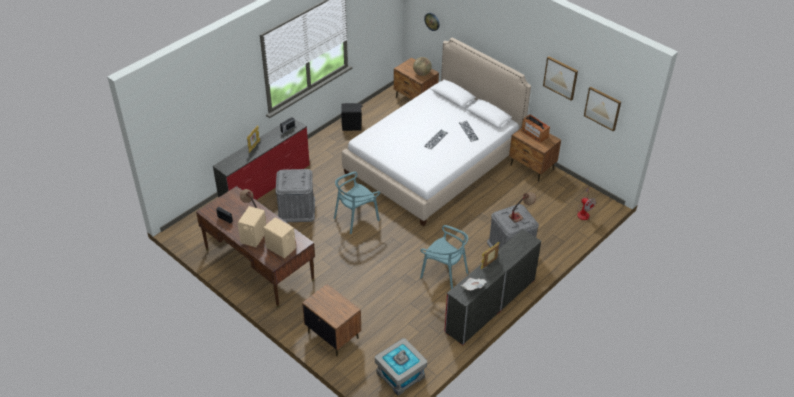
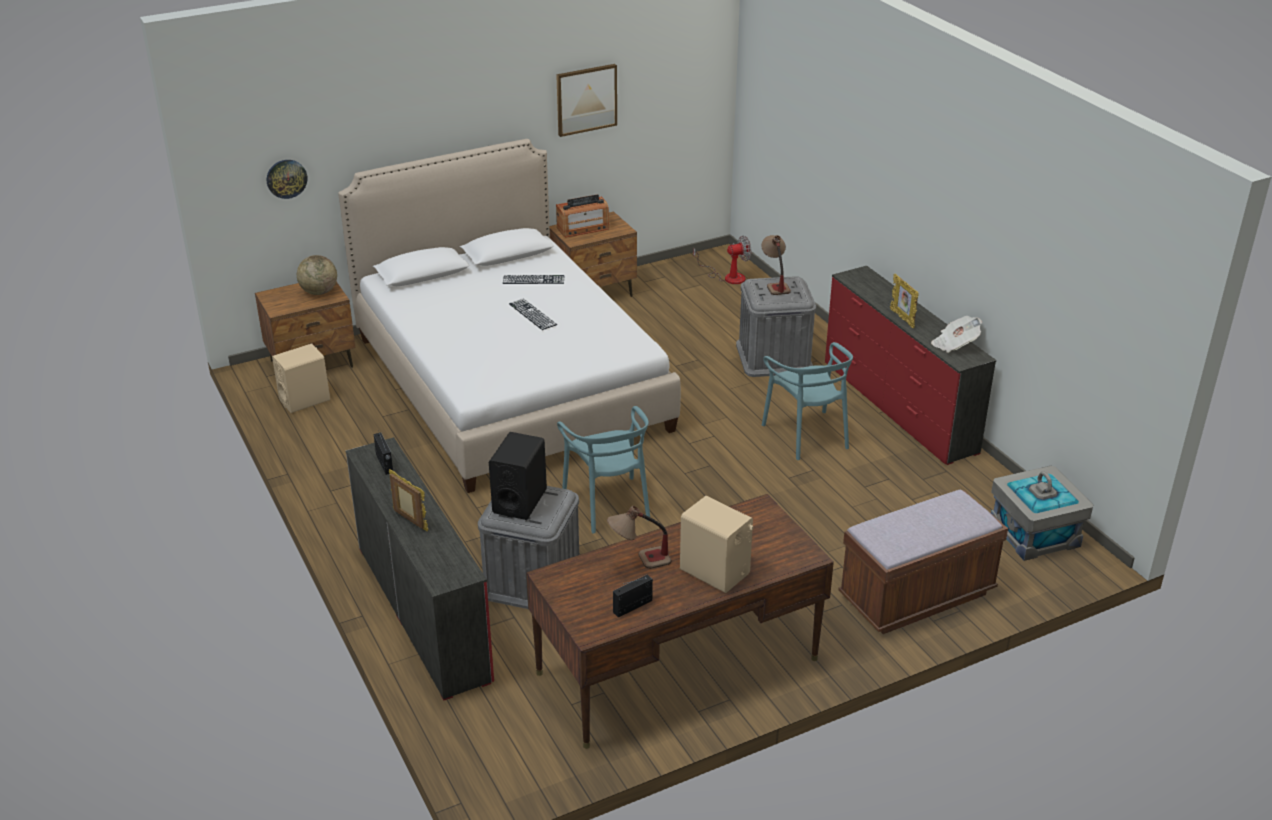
camera: 70 degrees left, 10 degrees down
beige speaker [263,217,296,258] -> beige speaker moved to [272,343,330,413]
brown nightstand [302,284,361,356] -> brown bench [838,490,1008,634]
black speaker [341,103,363,131] -> black speaker moved to [489,432,547,520]
turquoise chair [420,225,468,289] -> turquoise chair turned 105 degrees clockwise [762,342,853,460]
picture [584,86,621,132] -> none

